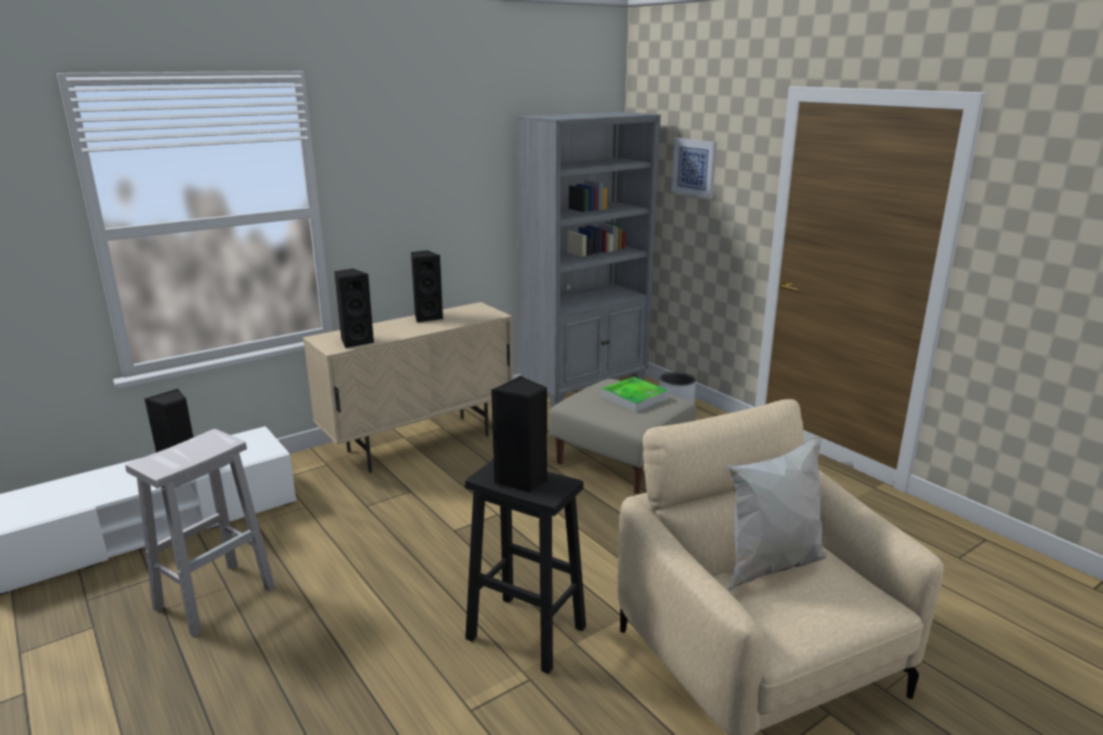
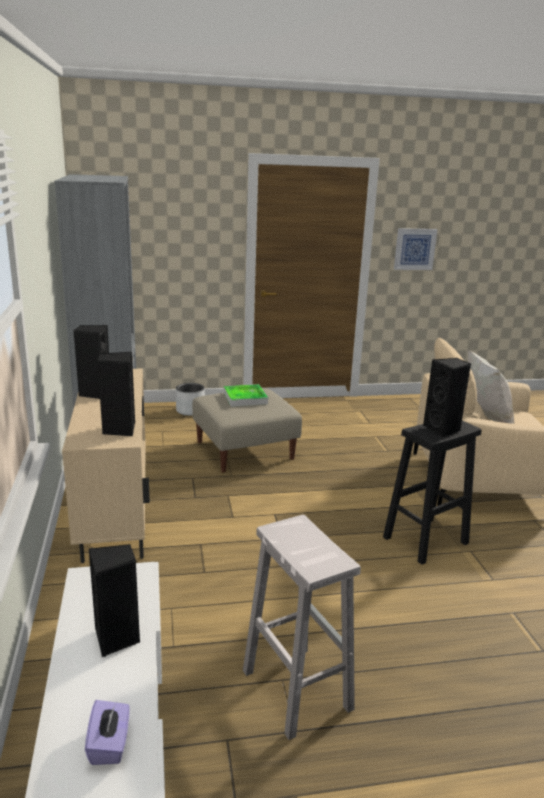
camera: 65 degrees left, 0 degrees up
picture [671,138,717,199] -> picture moved to [394,228,438,270]
none -> purple tissue box [85,700,130,765]

